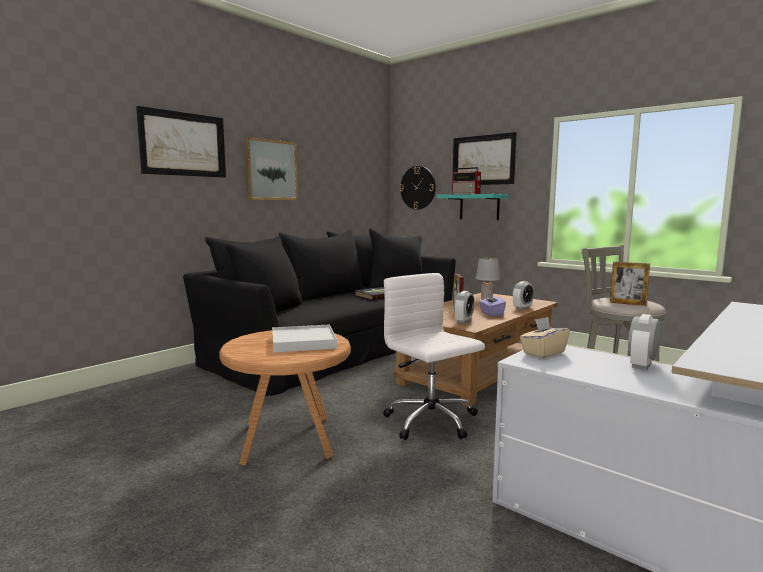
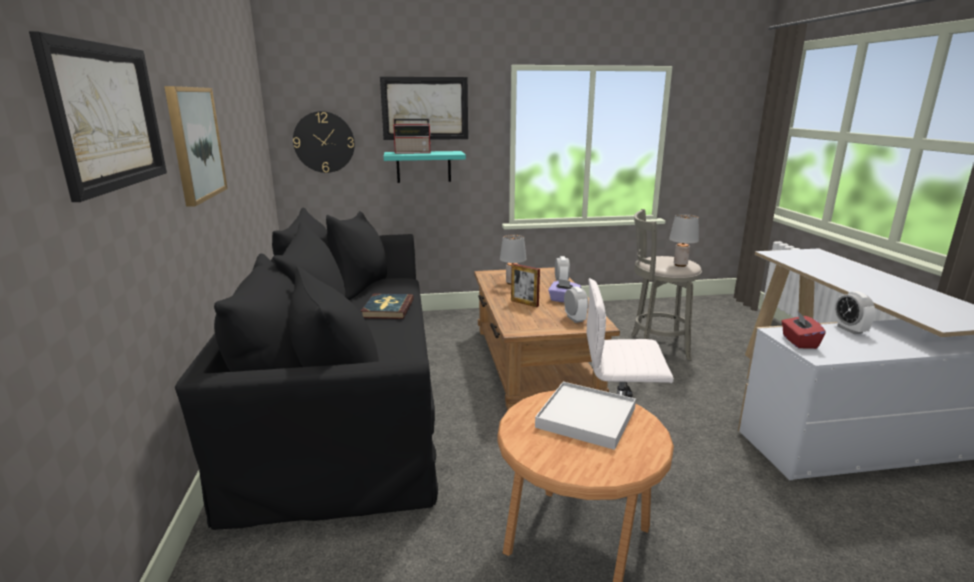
camera: 50 degrees left, 10 degrees up
beige tissue box [520,317,570,358] -> red tissue box [781,310,826,349]
picture frame [610,262,650,306] -> grey table lamp [669,214,699,267]

